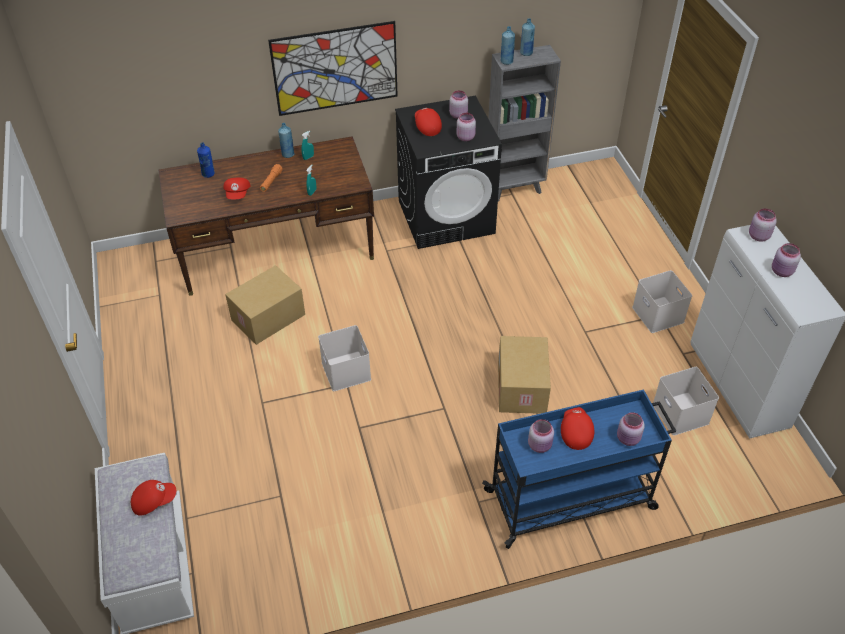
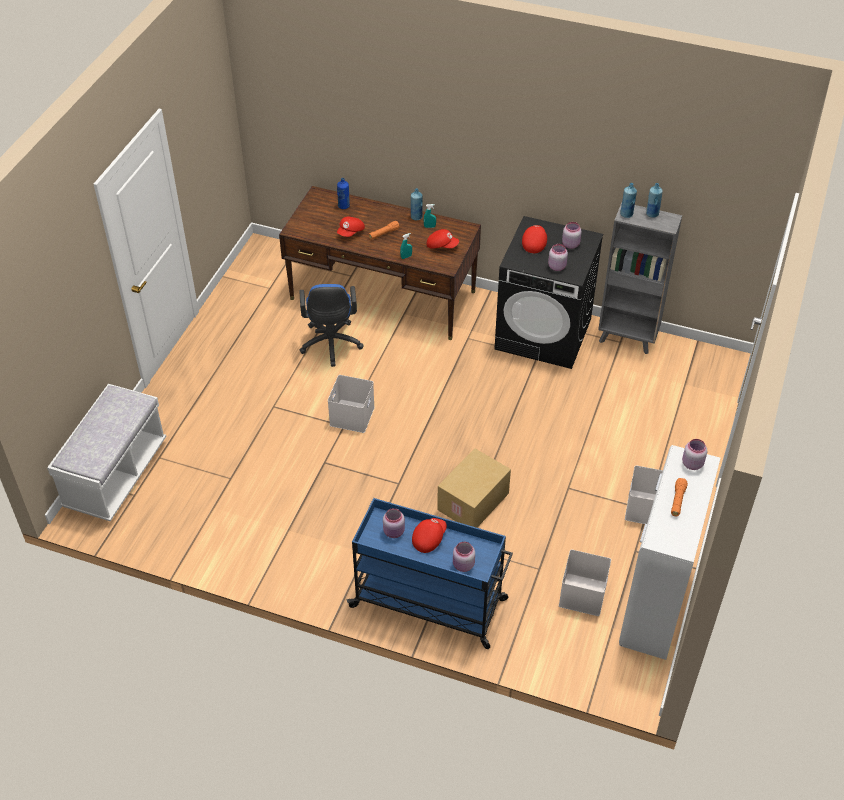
camera: 35 degrees right, 0 degrees up
red cap [131,480,176,516] -> red cap moved to [427,229,459,249]
cardboard box [225,265,305,345] -> blue office chair [299,284,364,367]
picture [268,21,398,116] -> none
pink jar [772,243,801,277] -> orange flashlight [671,478,688,516]

